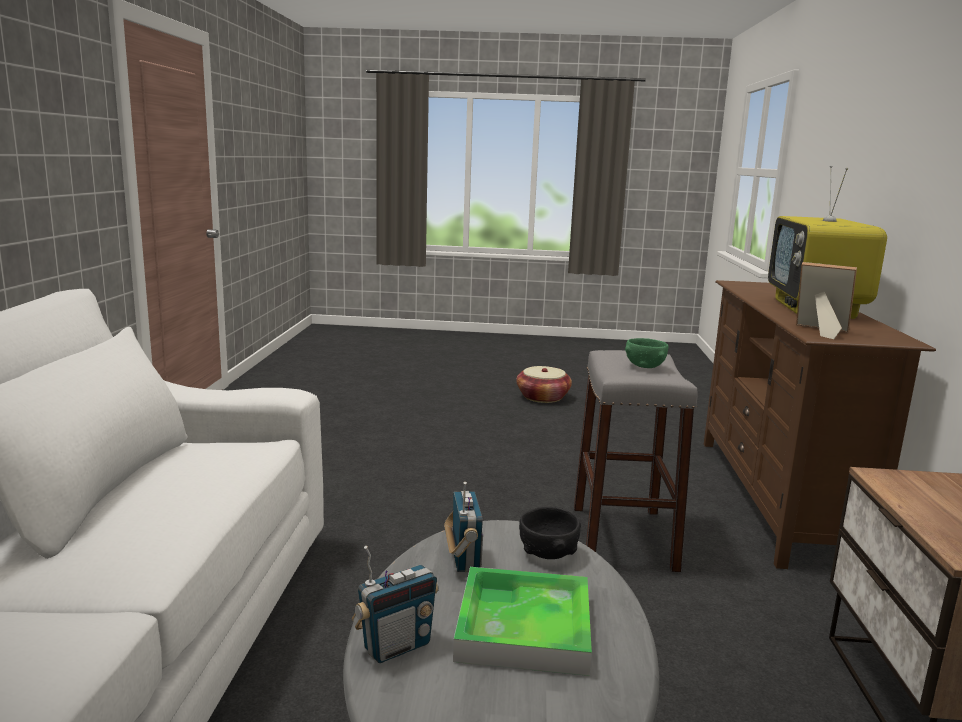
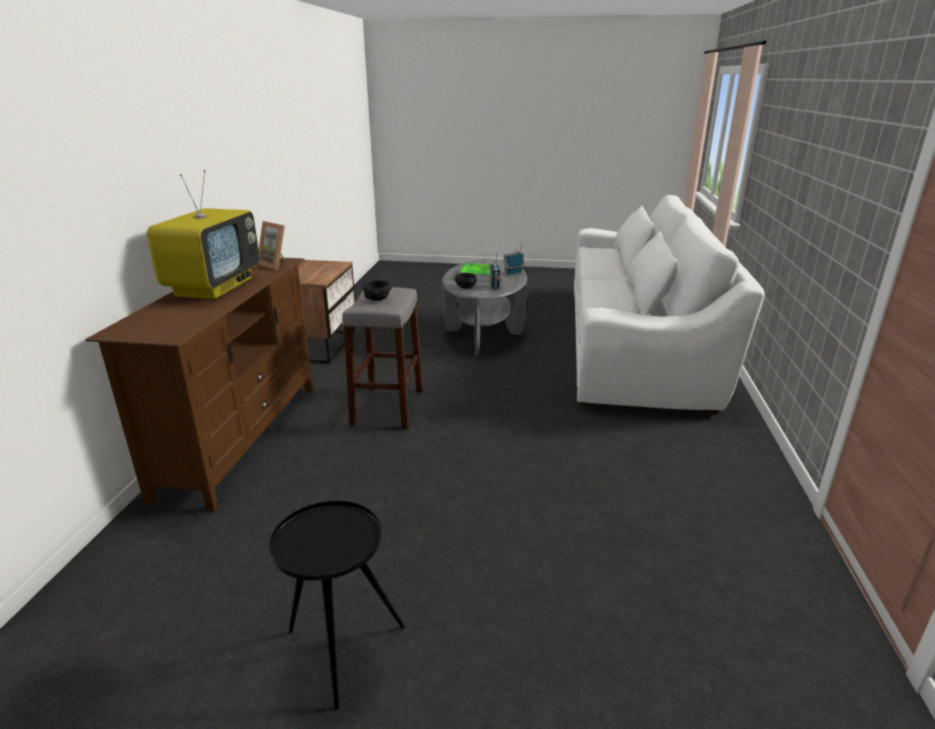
camera: 175 degrees left, 10 degrees up
basket [516,366,572,403] -> black side table [269,501,405,710]
green bowl [625,338,668,368] -> black bowl [363,280,392,301]

